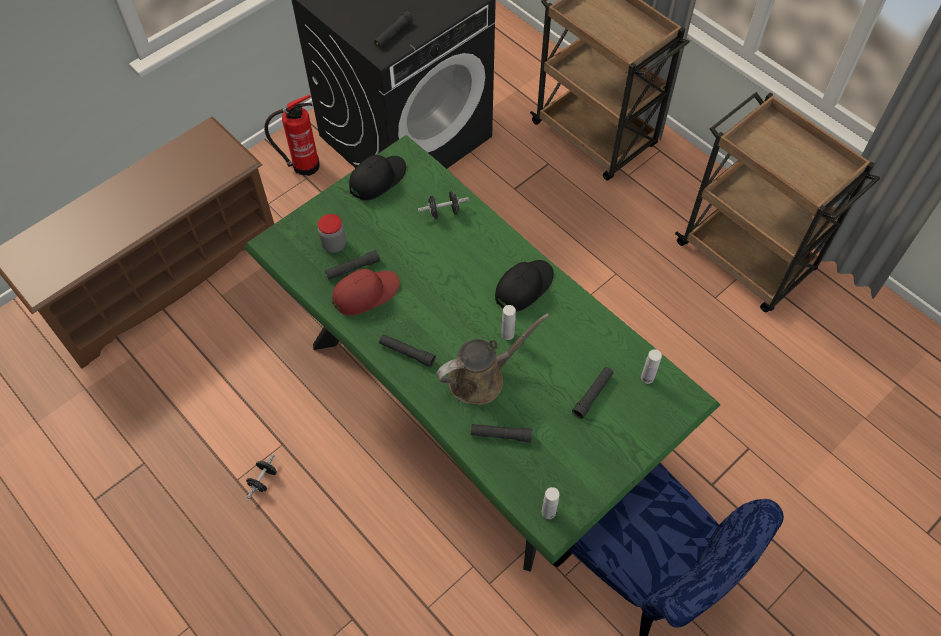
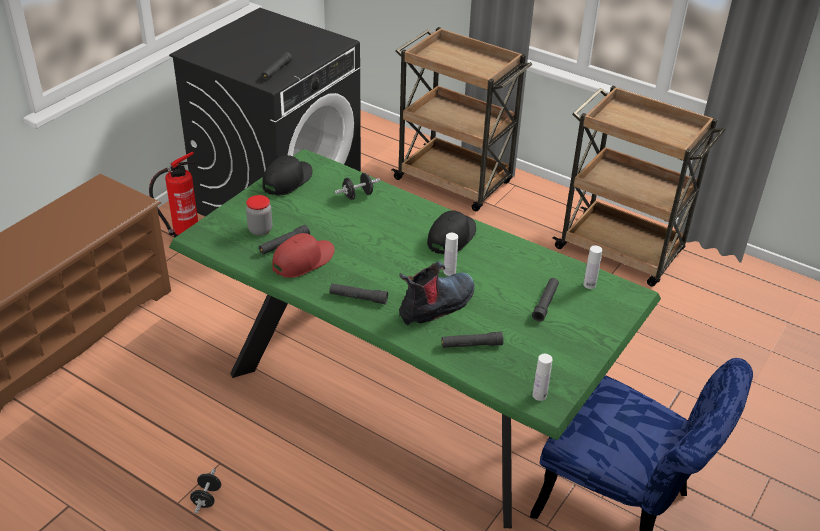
camera: 15 degrees left, 20 degrees down
brown watering can [436,313,549,405] -> boot [399,261,475,325]

